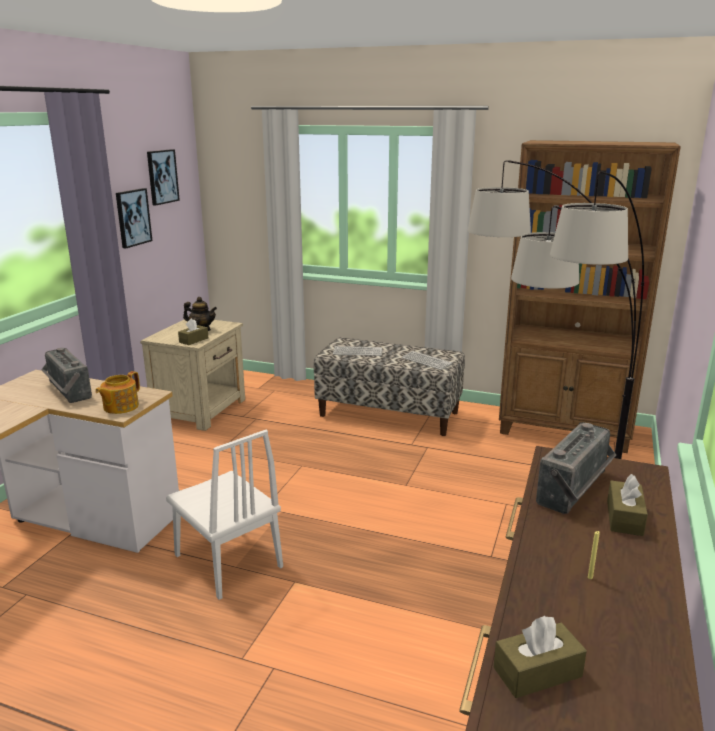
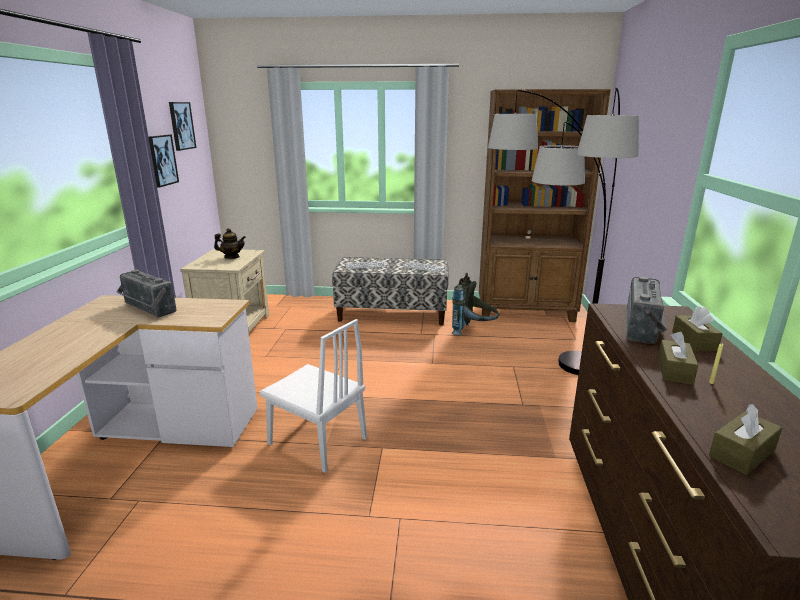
camera: 15 degrees left, 0 degrees up
teapot [95,371,140,414] -> none
brown tissue box [178,318,208,345] -> brown tissue box moved to [658,332,698,385]
none -> grey backpack [451,273,499,335]

